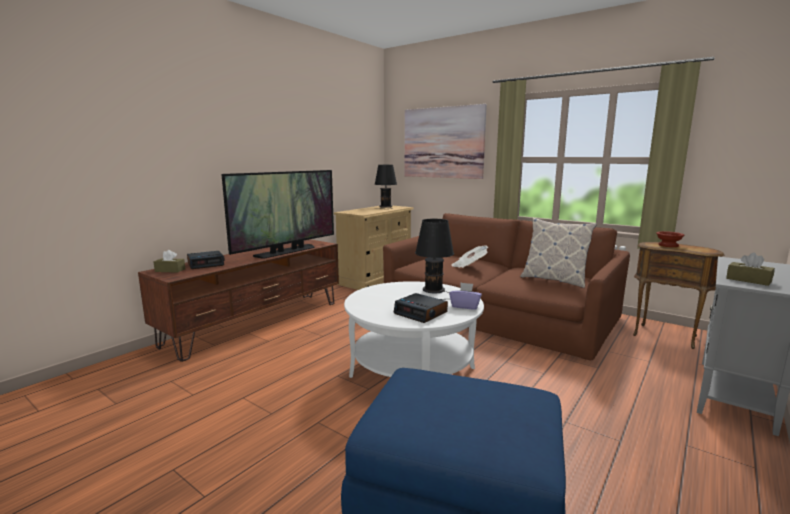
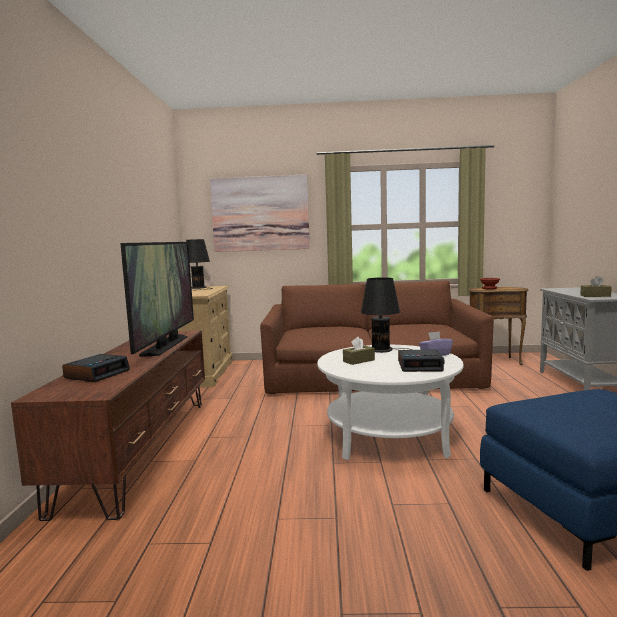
camera: 35 degrees left, 5 degrees down
brown tissue box [154,250,185,273] -> brown tissue box moved to [343,337,375,365]
newspaper [451,246,488,268] -> none
pillow [520,218,597,288] -> none

